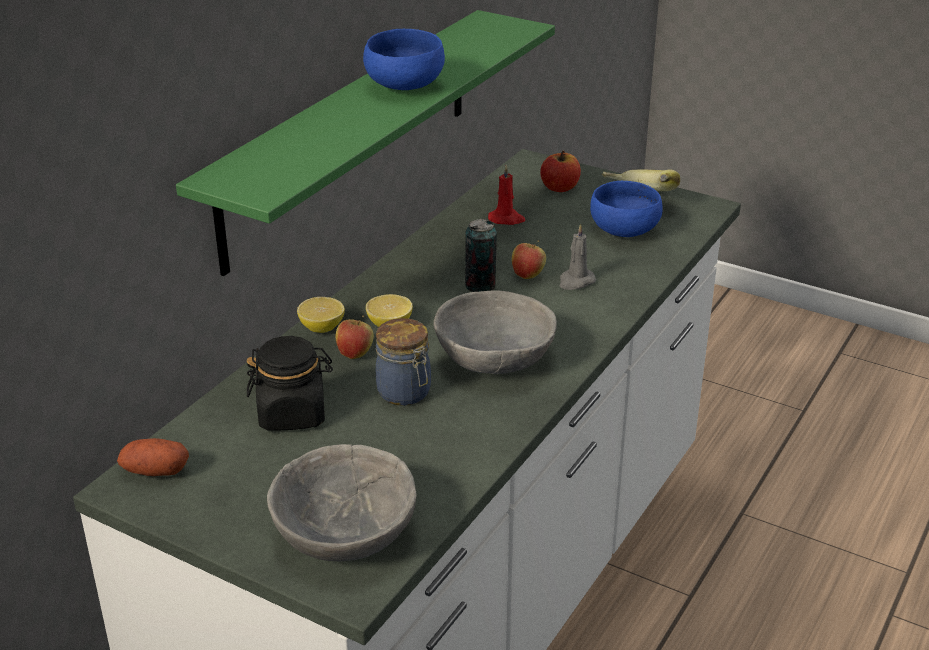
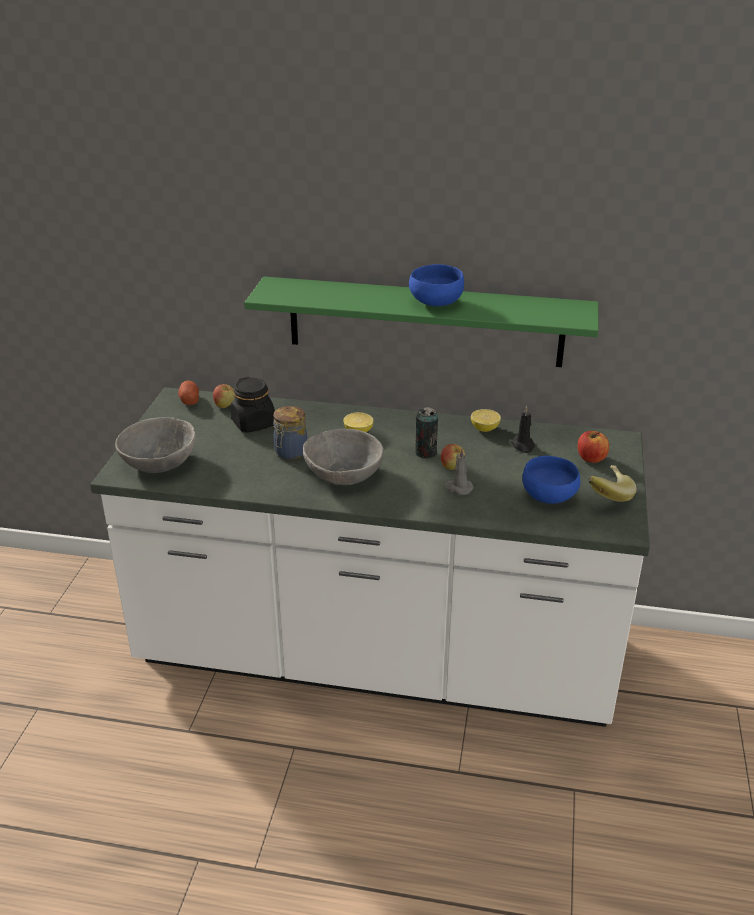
camera: 70 degrees right, 0 degrees up
lemon [297,297,345,333] -> lemon moved to [471,409,501,432]
apple [335,315,374,359] -> apple moved to [213,384,235,408]
red candle [488,164,525,225] -> black candle [510,406,535,453]

